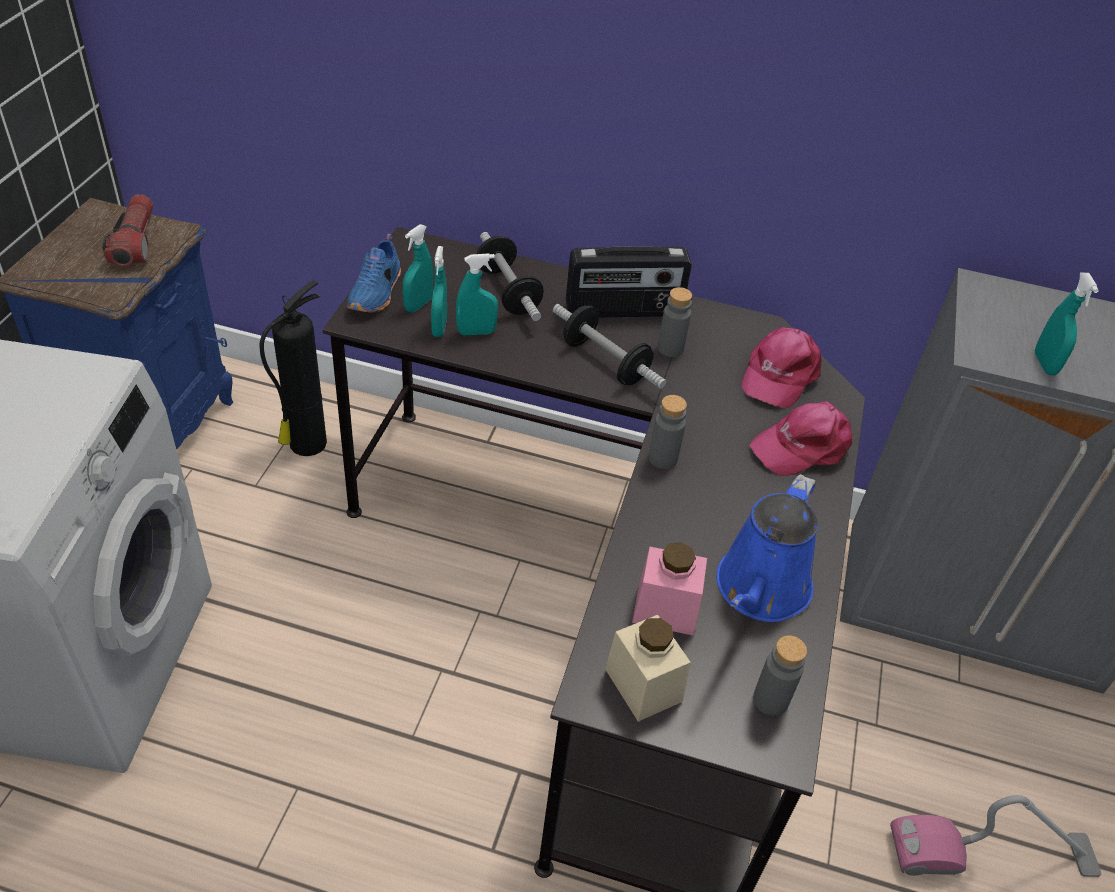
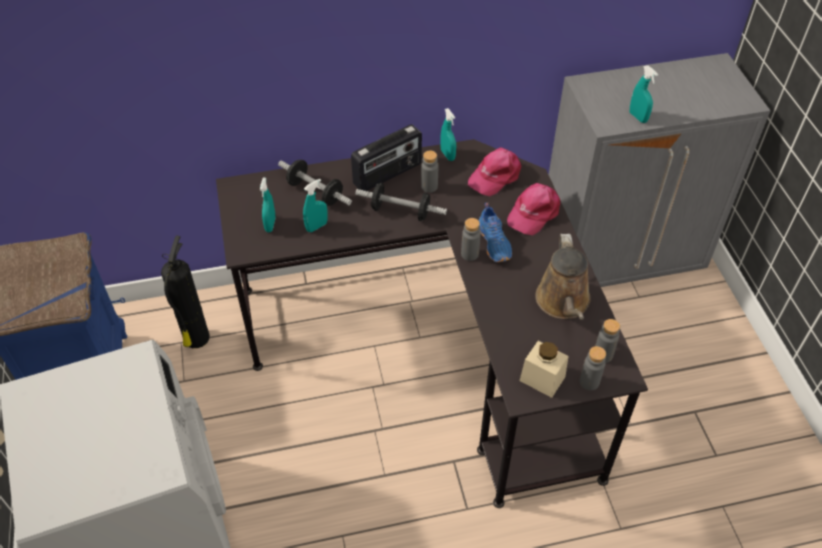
camera: 25 degrees left, 5 degrees up
flashlight [102,194,153,267] -> none
blue shoe [347,234,401,313] -> blue shoe moved to [479,203,512,262]
turquoise spray bottle [431,246,447,337] -> turquoise spray bottle moved to [440,108,456,161]
pink jar [632,542,707,636] -> none
blue watering can [716,474,818,622] -> brown watering can [535,234,591,320]
pink cap [741,327,822,408] -> pink cap turned 45 degrees clockwise [468,147,521,196]
vacuum cleaner [890,795,1101,877] -> none
none -> grey bottle [580,346,606,391]

